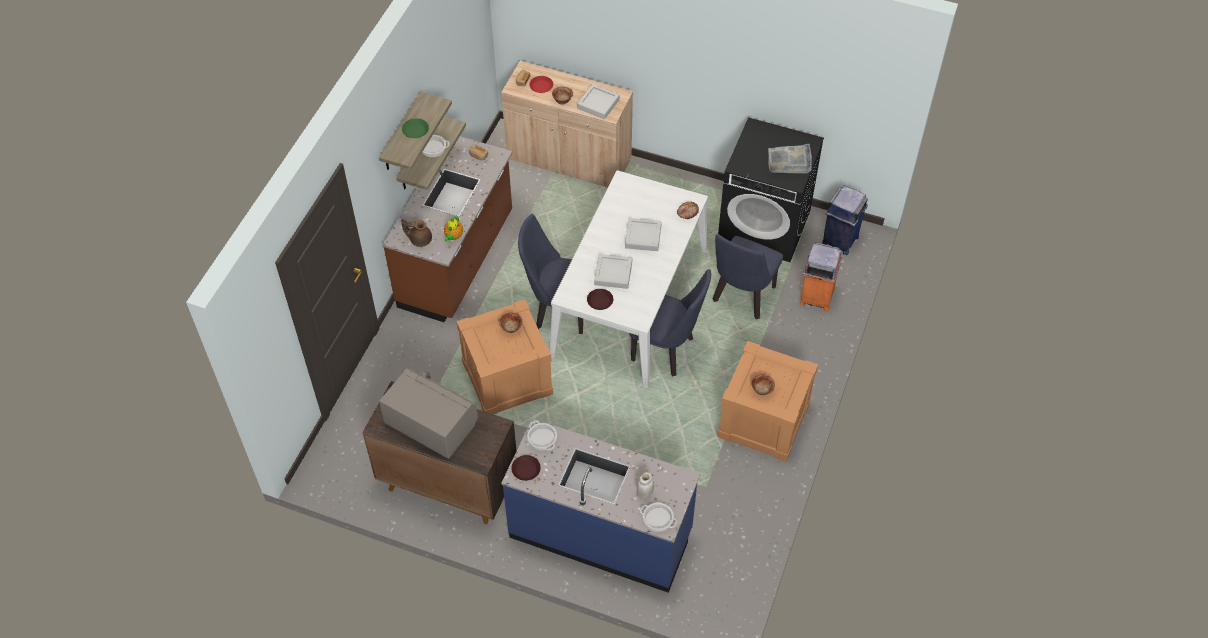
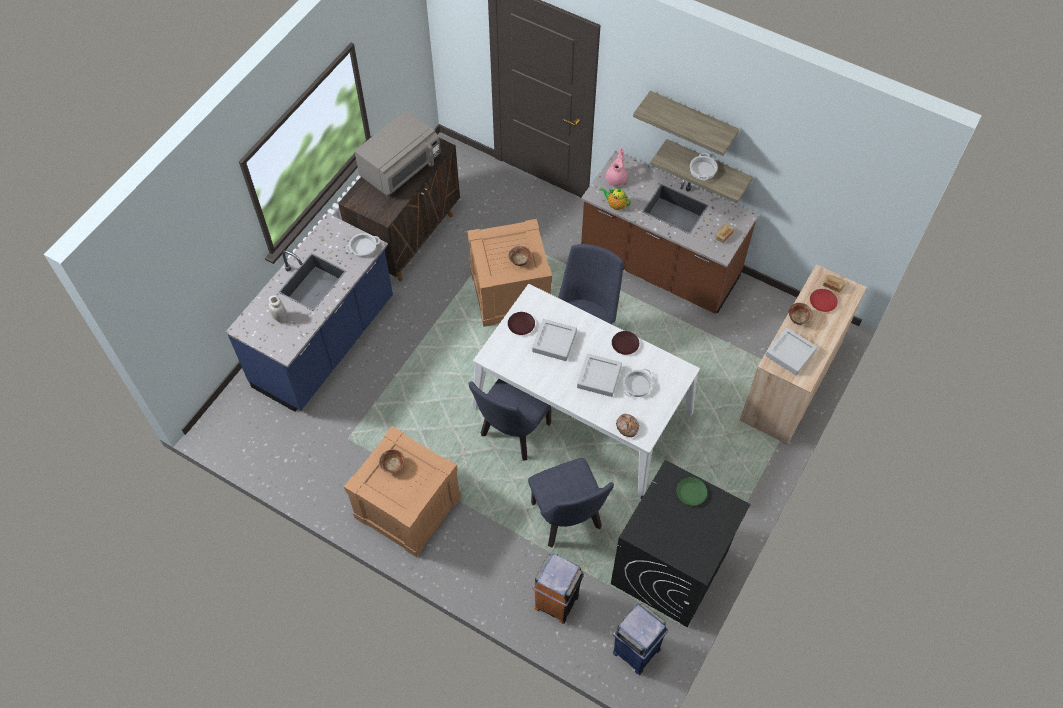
camera: 100 degrees right, 5 degrees up
brown teapot [401,219,432,247] -> pink teapot [606,148,628,186]
green plate [402,118,429,138] -> green plate moved to [677,477,707,506]
brown plate [511,455,541,481] -> brown plate moved to [612,331,639,355]
cooking pot [640,503,677,532] -> cooking pot moved to [623,369,653,397]
blue chair [713,234,783,319] -> blue chair turned 150 degrees counterclockwise [528,458,614,547]
grey tray [768,144,812,174] -> none

